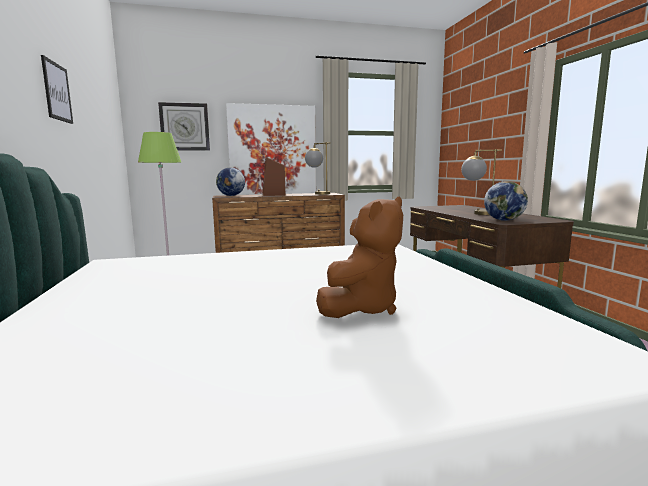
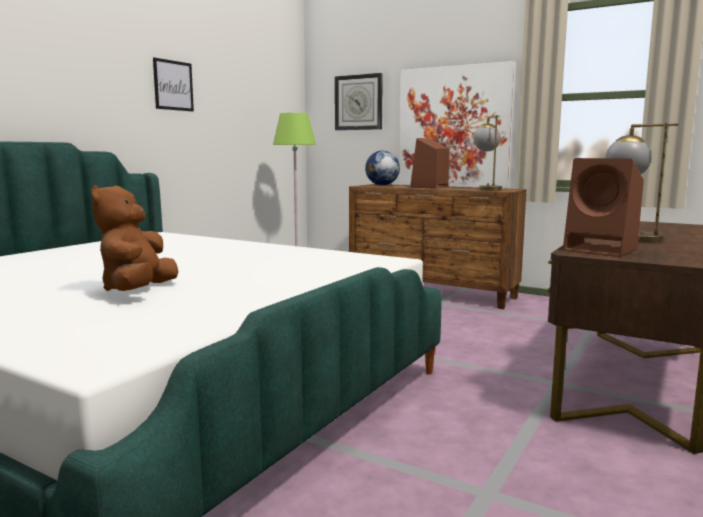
camera: 45 degrees right, 0 degrees up
brown plush toy [316,197,403,318] -> brown plush toy turned 105 degrees clockwise [91,185,179,291]
globe [484,181,528,221] -> brown speaker [563,158,644,257]

